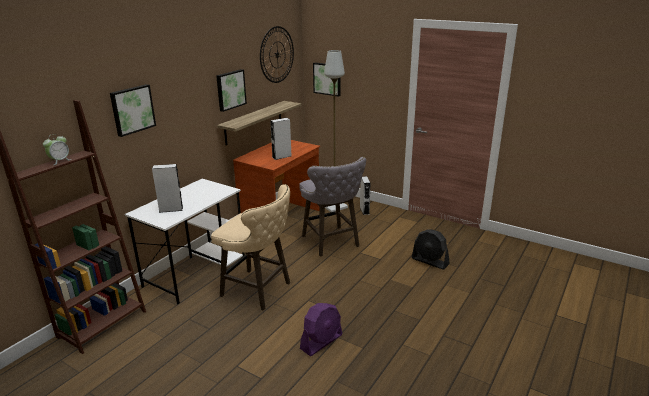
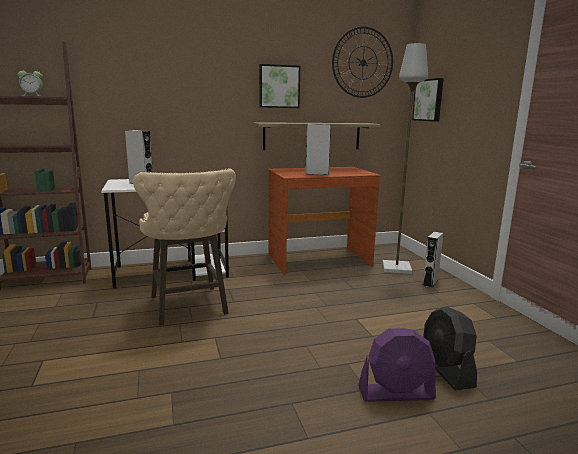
camera: 40 degrees right, 10 degrees down
picture [110,84,156,137] -> none
grey stool [300,157,366,257] -> none
purple fan [300,303,342,356] -> purple fan moved to [358,328,436,402]

